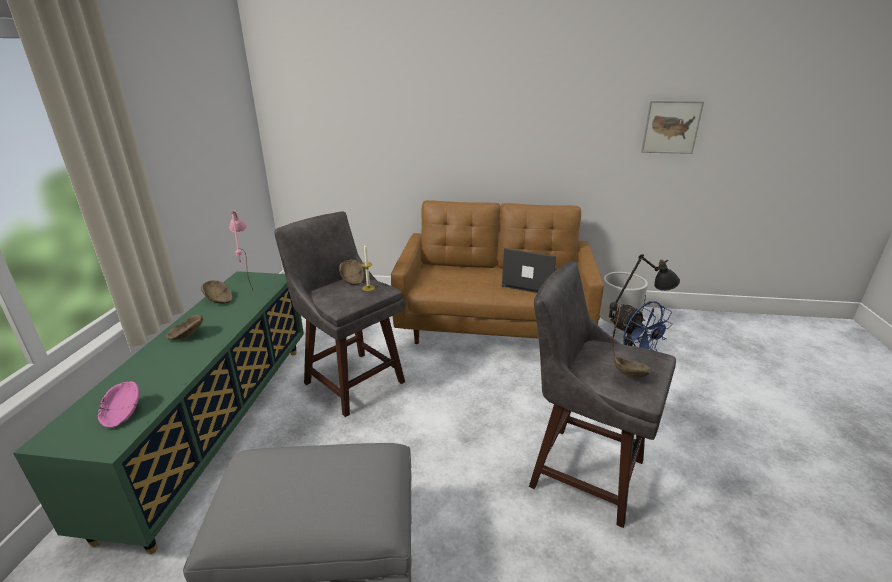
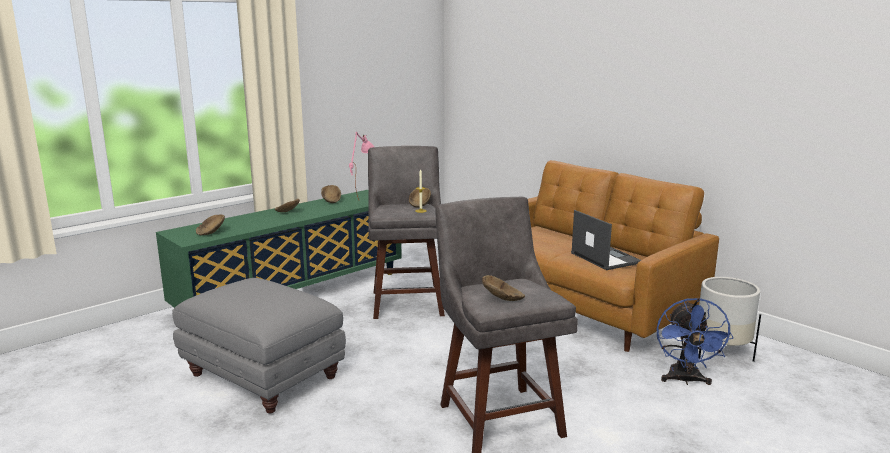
camera: 40 degrees right, 10 degrees down
pink bowl [98,381,139,428] -> brown bowl [196,214,225,236]
black table lamp [609,254,680,357] -> none
picture [641,101,704,154] -> none

